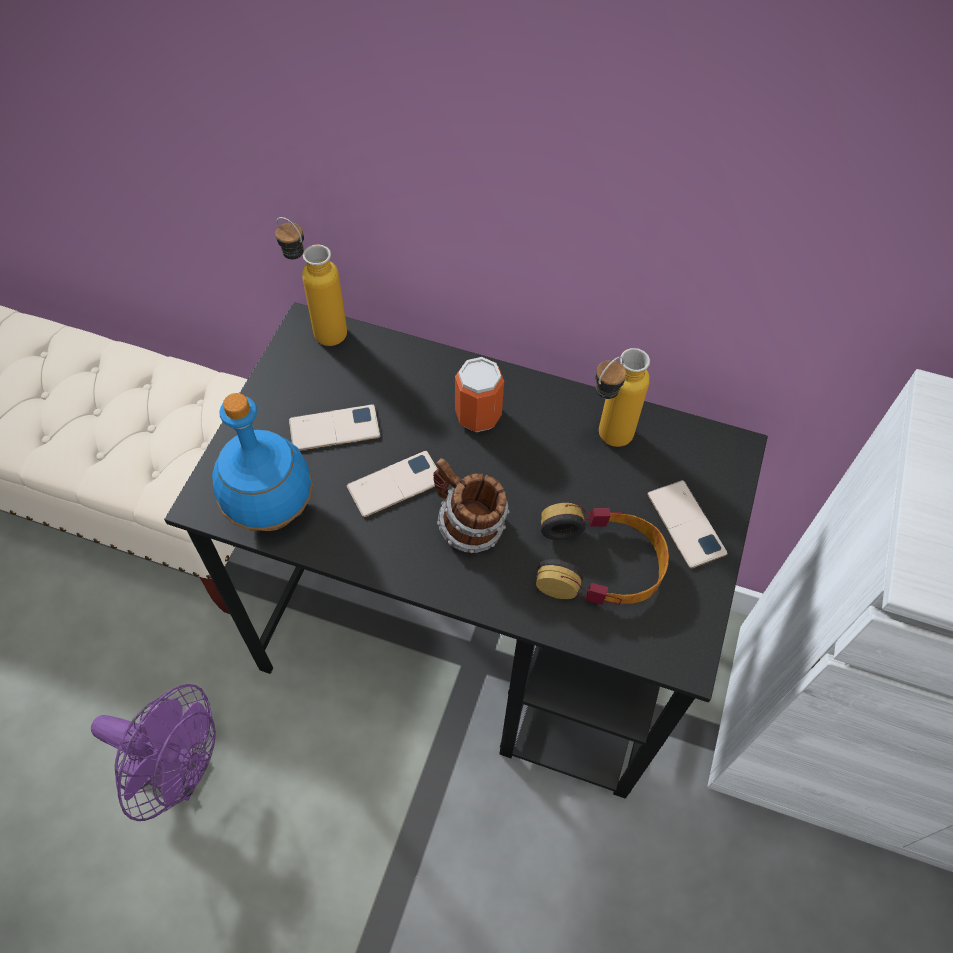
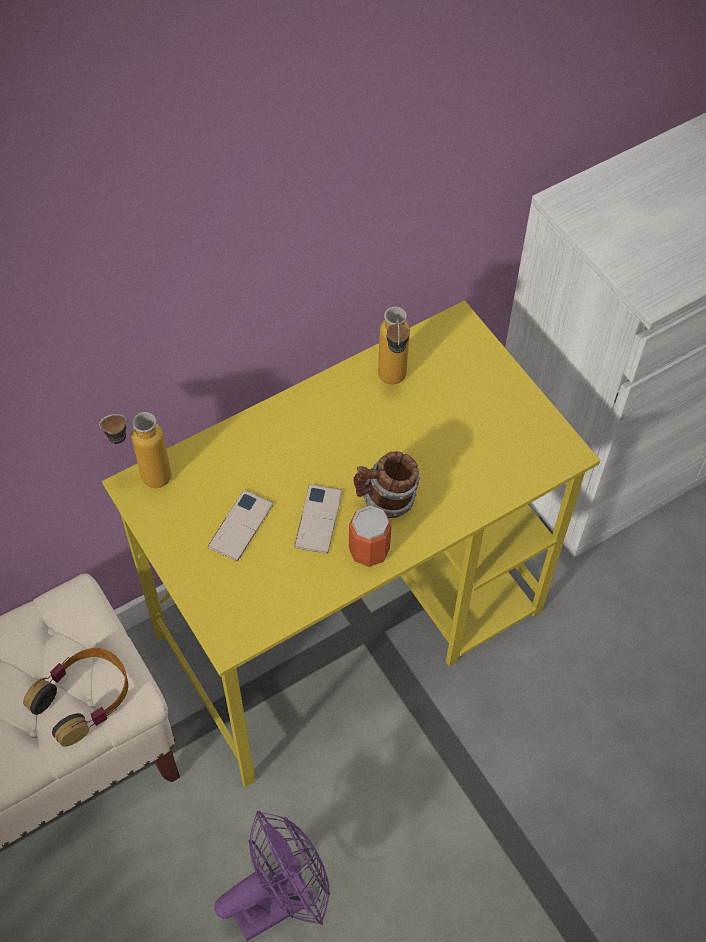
camera: 50 degrees left, 0 degrees up
black desk [164,302,768,799] -> yellow desk [102,300,600,787]
blue bottle [212,393,313,531] -> none
can [455,357,504,432] -> can moved to [349,505,392,567]
headphones [536,503,669,605] -> headphones moved to [23,648,128,747]
phone [647,480,728,569] -> none

